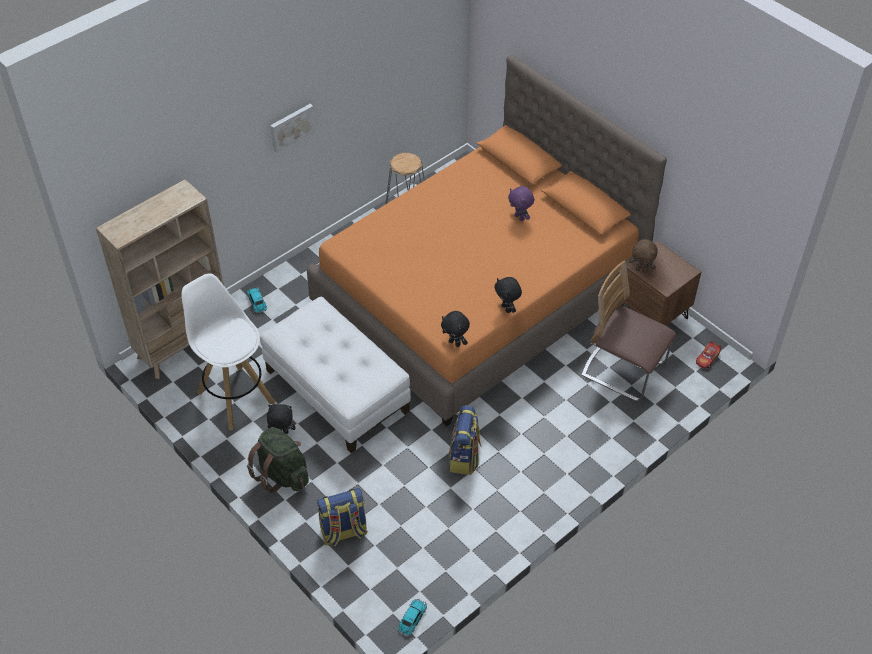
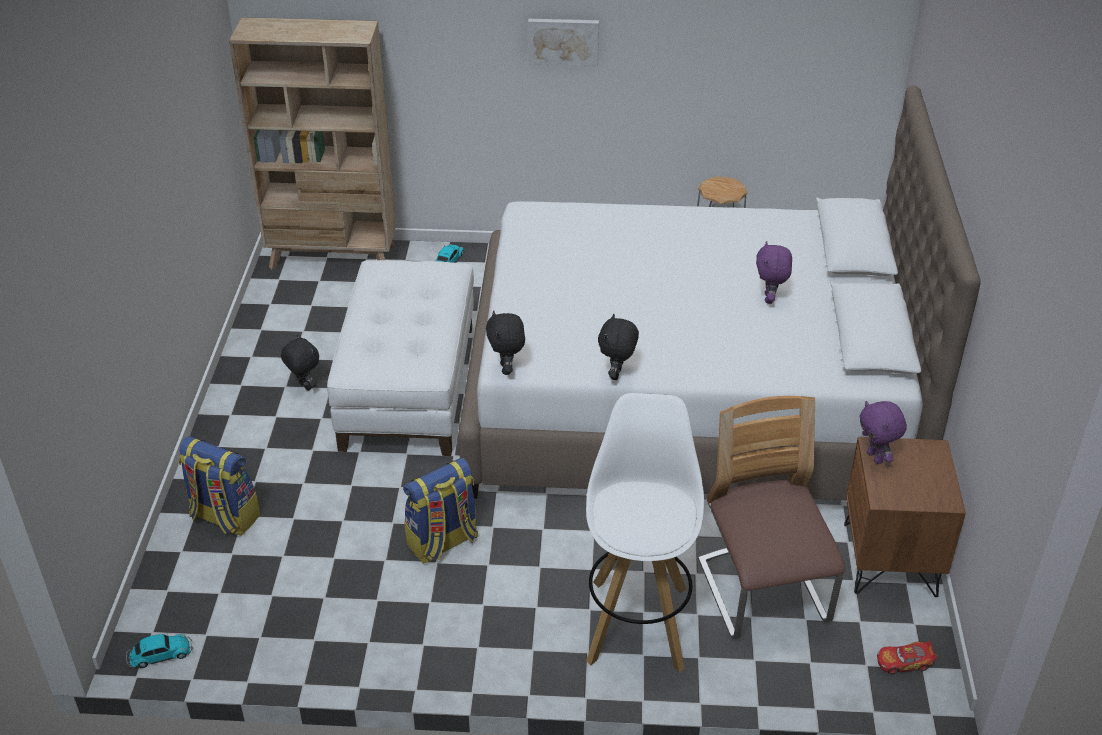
camera: 45 degrees right, 10 degrees down
white stool [181,273,275,430] -> white stool moved to [586,393,704,672]
green backpack [247,427,309,493] -> none
orange bed [307,55,667,427] -> white bed [459,85,980,500]
brown plush toy [629,239,658,273] -> purple plush toy [859,401,907,464]

